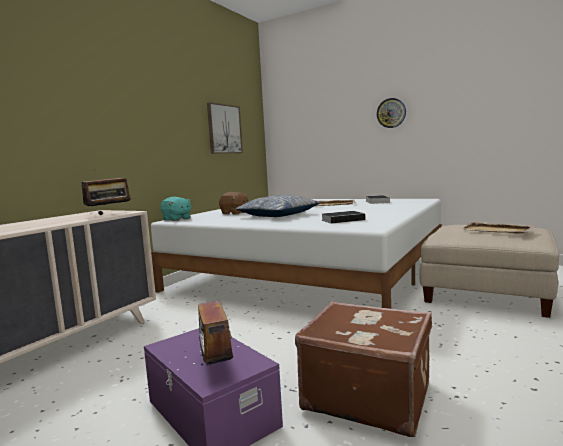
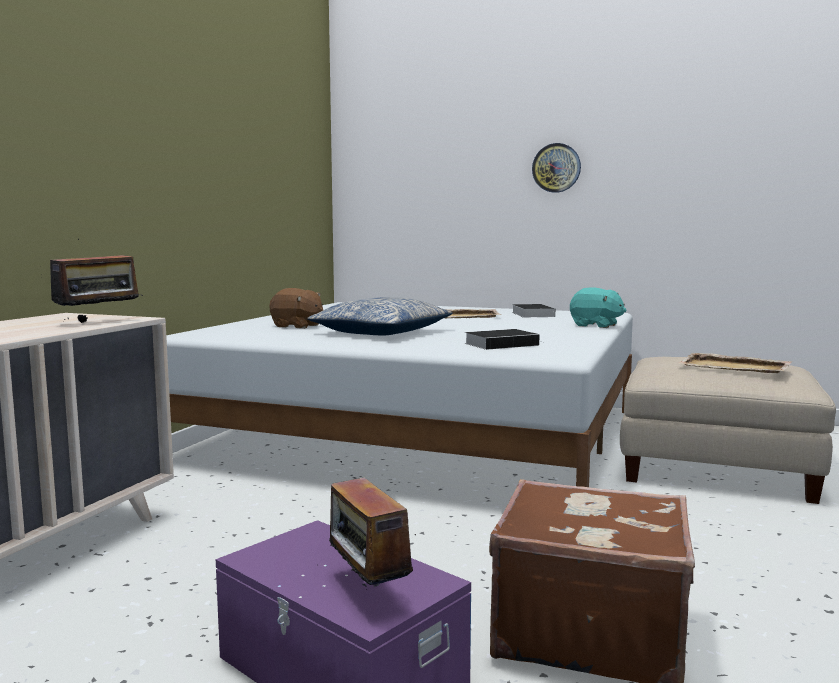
camera: 10 degrees left, 0 degrees up
turquoise plush toy [160,197,191,221] -> turquoise plush toy moved to [570,287,627,328]
picture [207,102,243,154] -> none

